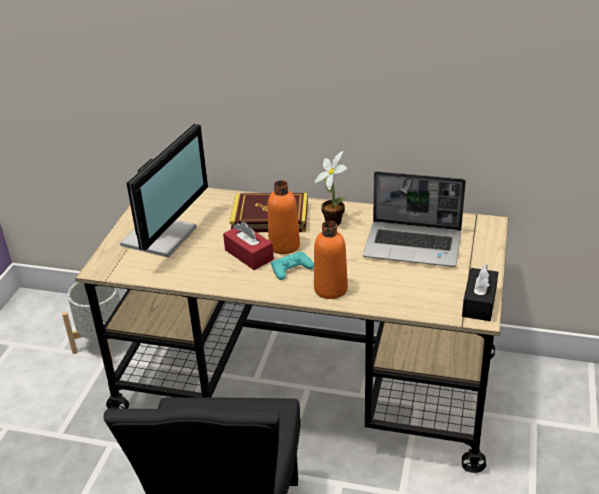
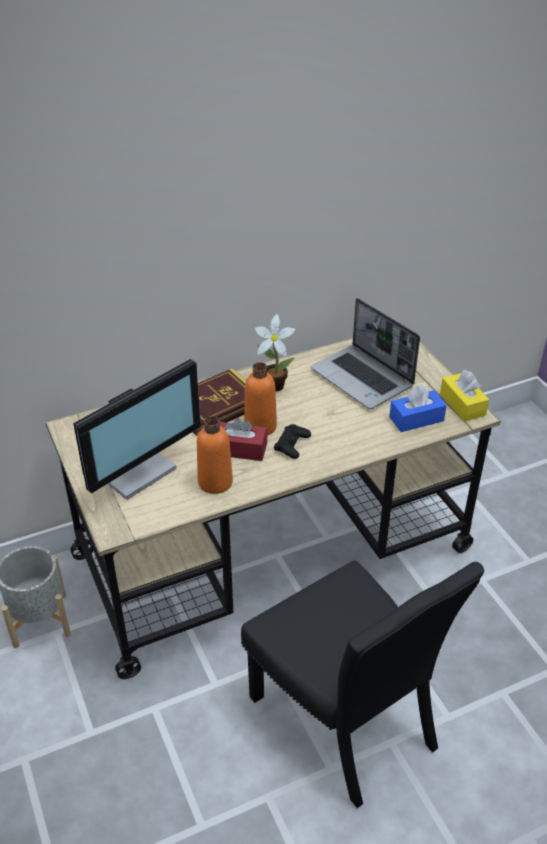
camera: 40 degrees left, 5 degrees up
monitor [120,124,208,258] -> monitor turned 60 degrees clockwise [73,359,201,500]
turquoise game controller [271,252,314,280] -> black game controller [274,424,311,459]
orange bottle [314,221,348,299] -> orange bottle moved to [197,416,233,494]
laptop [363,171,466,267] -> laptop turned 75 degrees clockwise [311,298,420,409]
black tissue box [462,264,498,321] -> yellow tissue box [440,370,489,422]
none -> blue tissue box [389,385,447,432]

